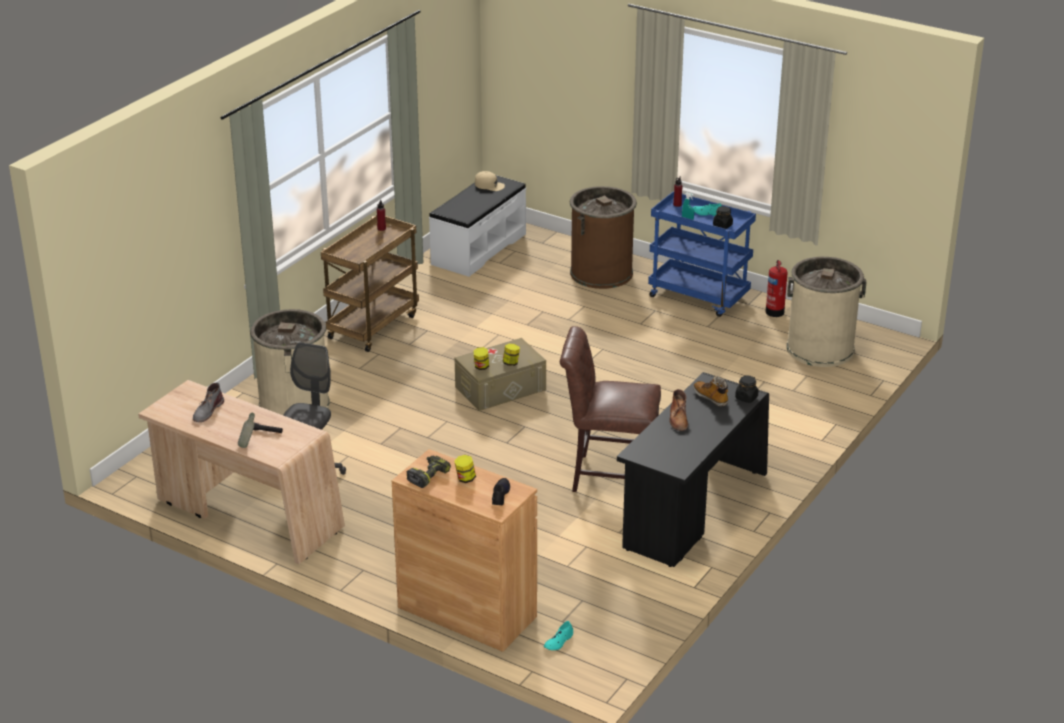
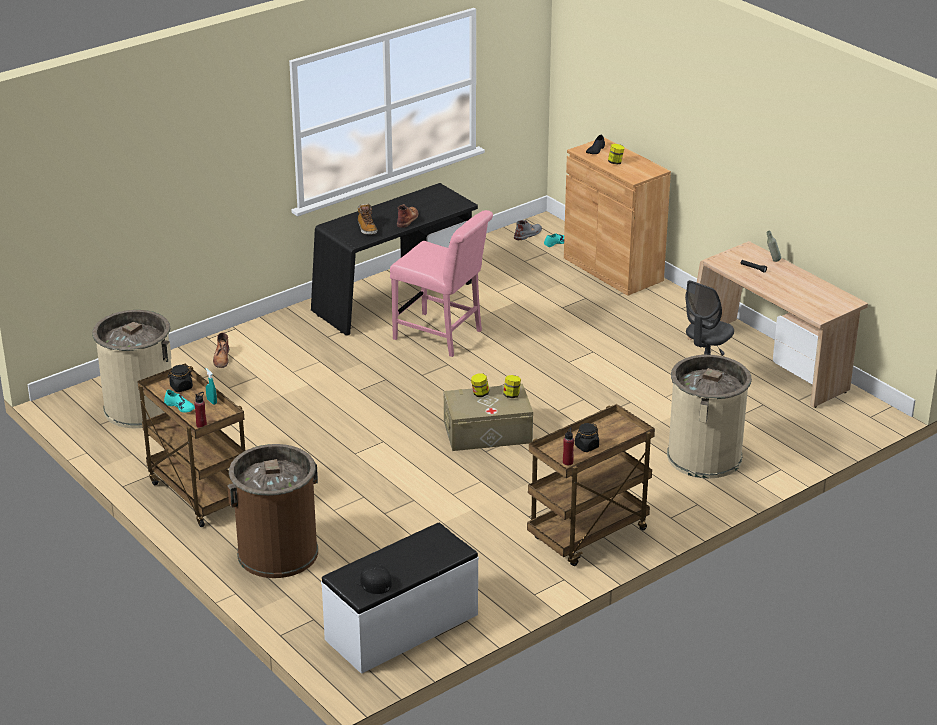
camera: 160 degrees left, 0 degrees up
grey boot [193,382,224,422] -> grey boot moved to [514,220,542,240]
power drill [407,456,451,488] -> none
beige cap [475,171,505,191] -> black cap [352,564,392,594]
brown chair [560,326,661,492] -> pink chair [390,210,493,357]
blue cart [648,191,756,317] -> brown cart [137,364,245,527]
black jar [735,376,758,403] -> black jar moved to [575,423,599,452]
fire extinguisher [766,260,788,317] -> none
none -> brown boot [213,332,229,368]

